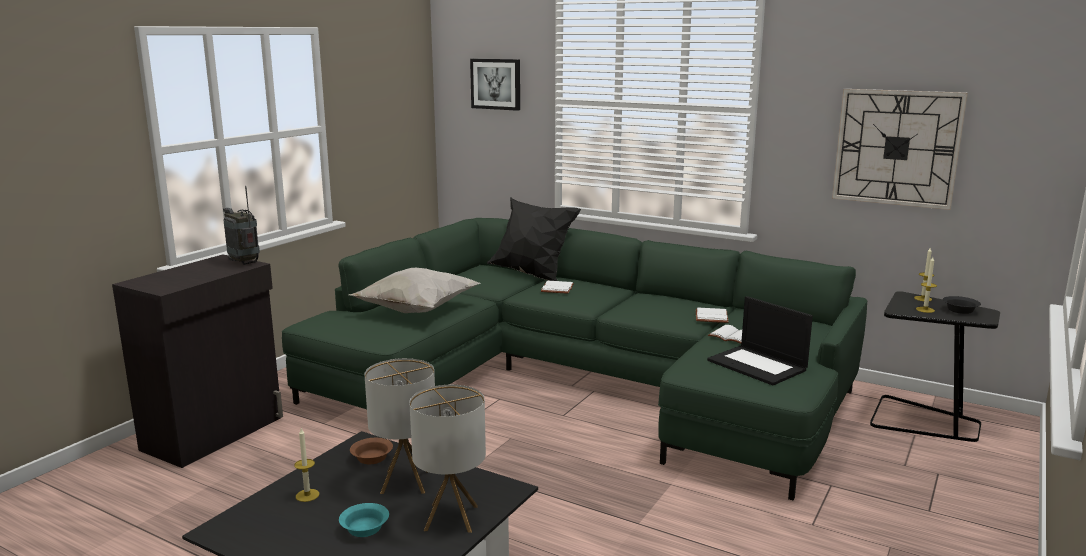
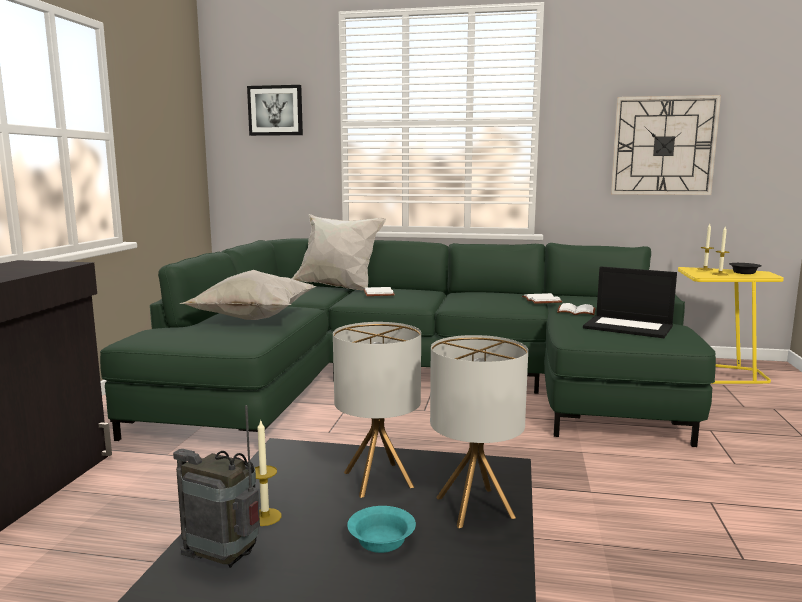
camera: 20 degrees left, 5 degrees down
radio [223,186,260,265] -> radio moved to [173,405,260,568]
brown bowl [350,438,393,464] -> none
black pillow [487,197,581,281] -> white pillow [291,214,386,291]
black side table [870,291,1000,442] -> yellow side table [678,267,784,384]

